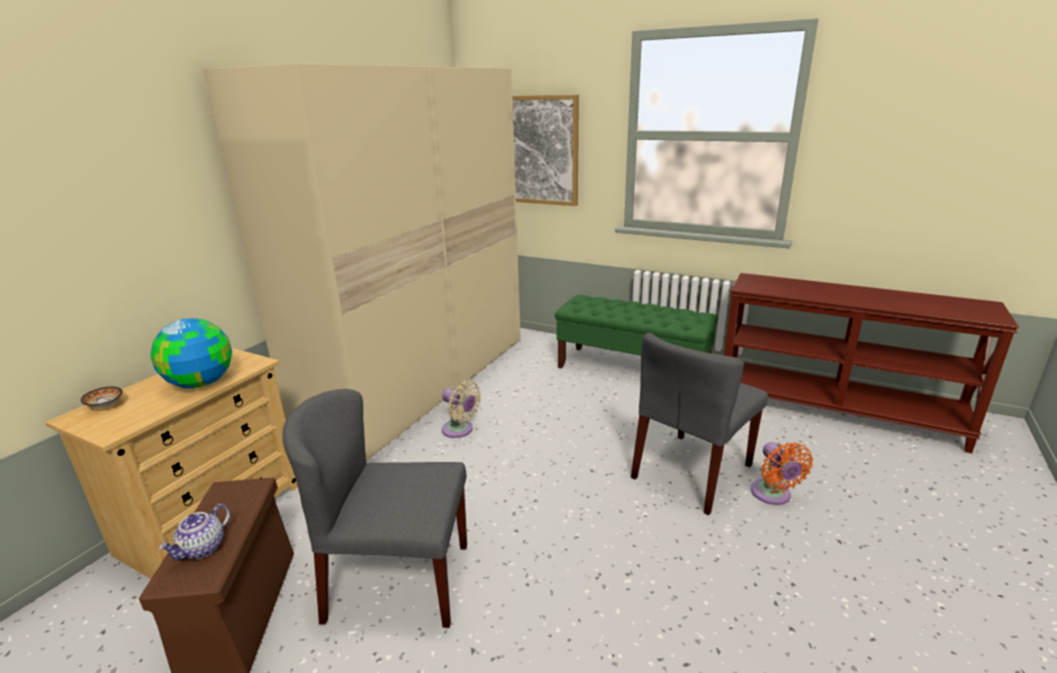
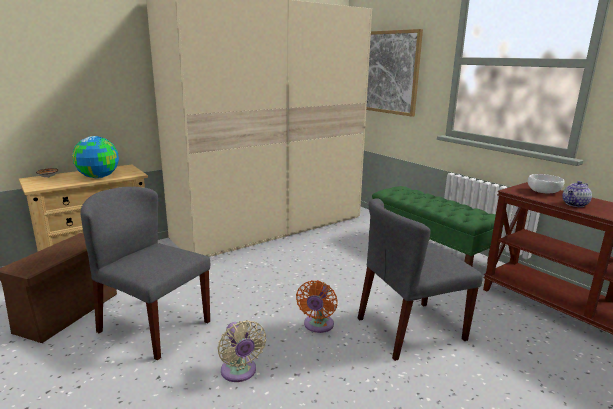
camera: 25 degrees right, 5 degrees down
teapot [158,504,231,560] -> teapot moved to [562,181,592,207]
beige fan [442,381,481,438] -> beige fan moved to [217,320,266,382]
orange fan [751,442,813,505] -> orange fan moved to [296,280,337,333]
none -> white bowl [528,174,565,193]

